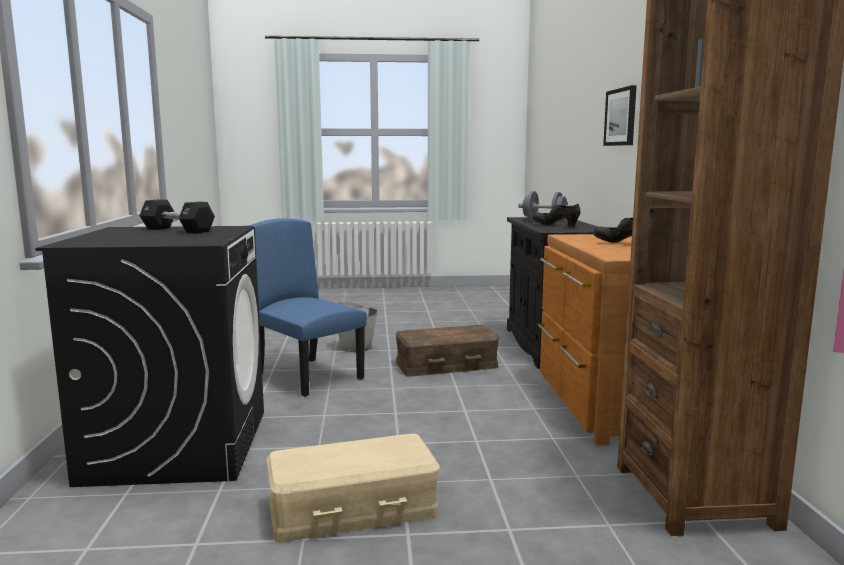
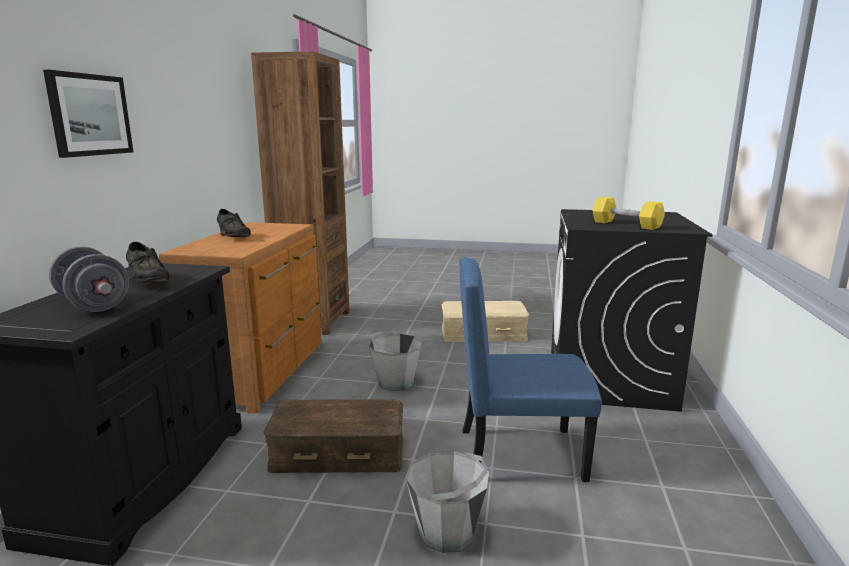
camera: 165 degrees left, 5 degrees up
black dumbbell [139,199,215,233] -> yellow dumbbell [592,197,665,230]
blue chair [249,218,367,397] -> blue chair turned 120 degrees clockwise [459,257,602,482]
none -> grey bucket [369,331,422,391]

